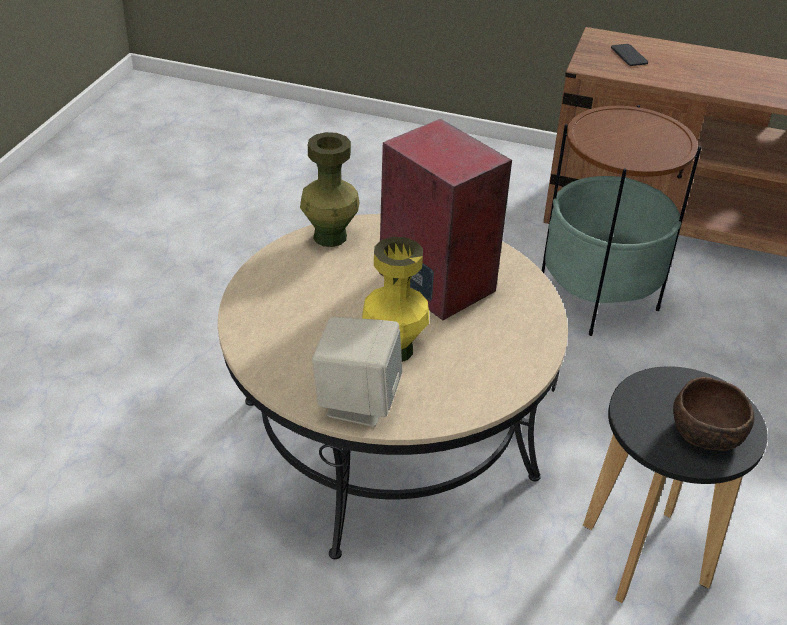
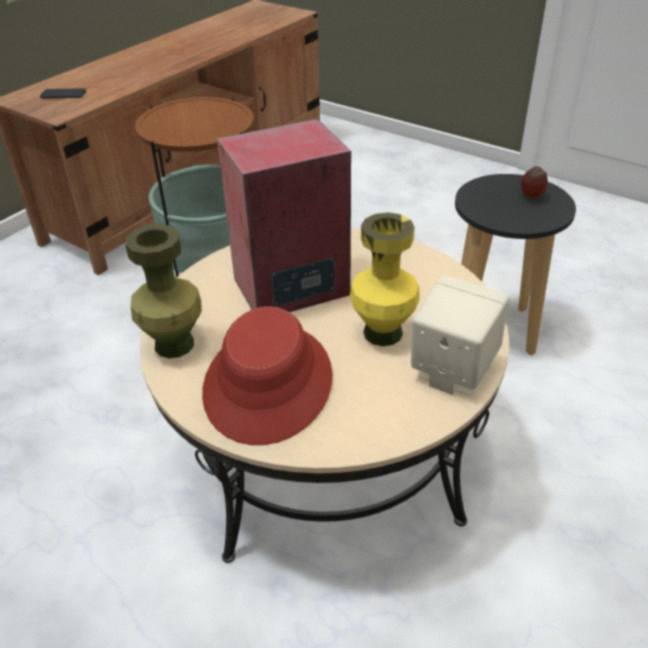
camera: 70 degrees left, 0 degrees up
brown bowl [673,377,754,451] -> apple [521,166,548,198]
none -> red hat [202,306,333,445]

